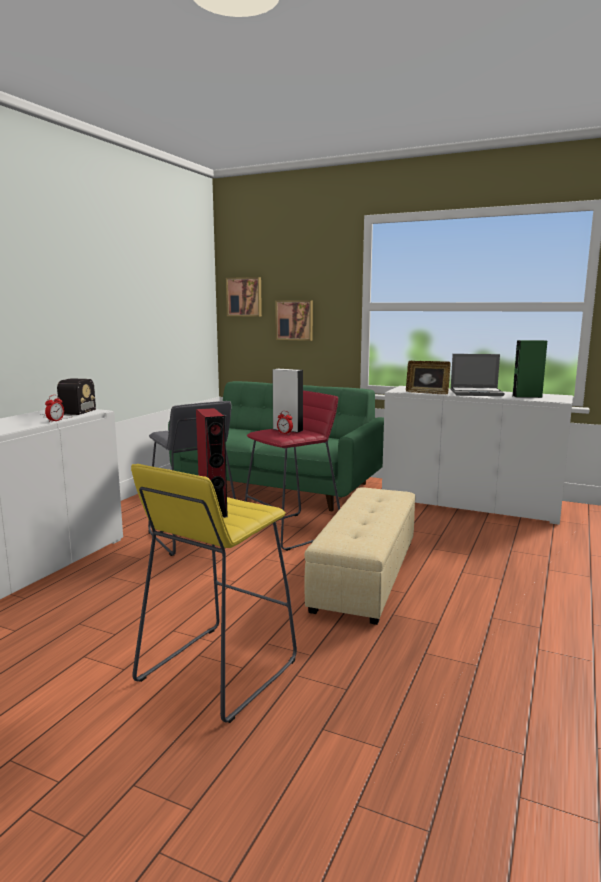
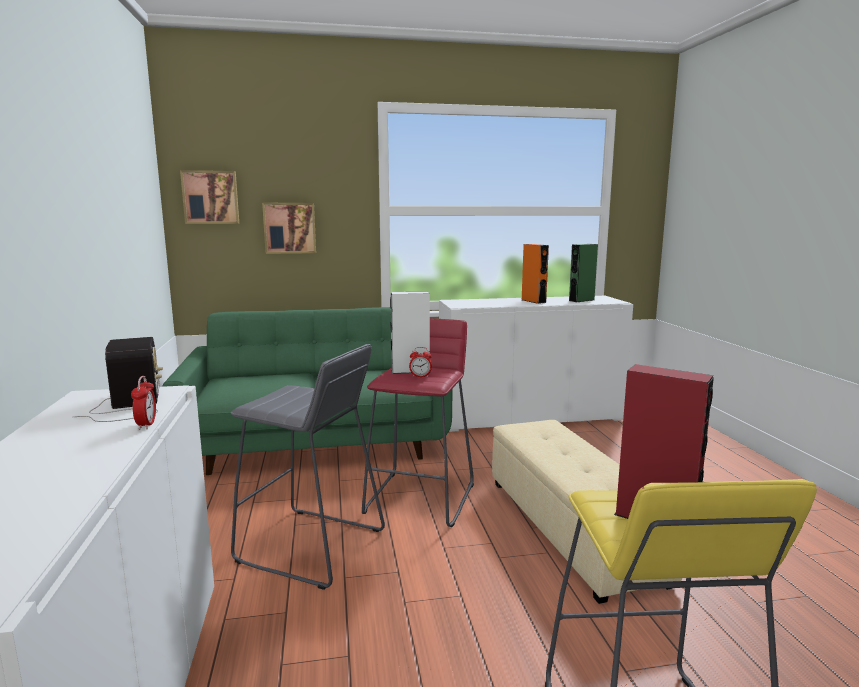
camera: 35 degrees left, 0 degrees up
picture frame [406,361,451,394] -> none
laptop [450,354,505,396] -> orange speaker [522,244,549,304]

